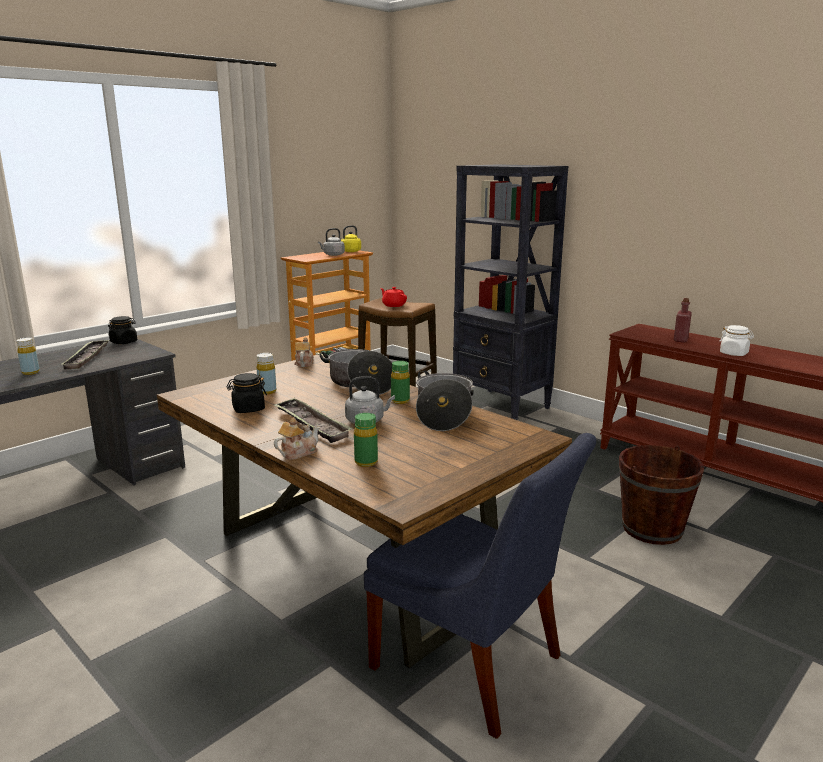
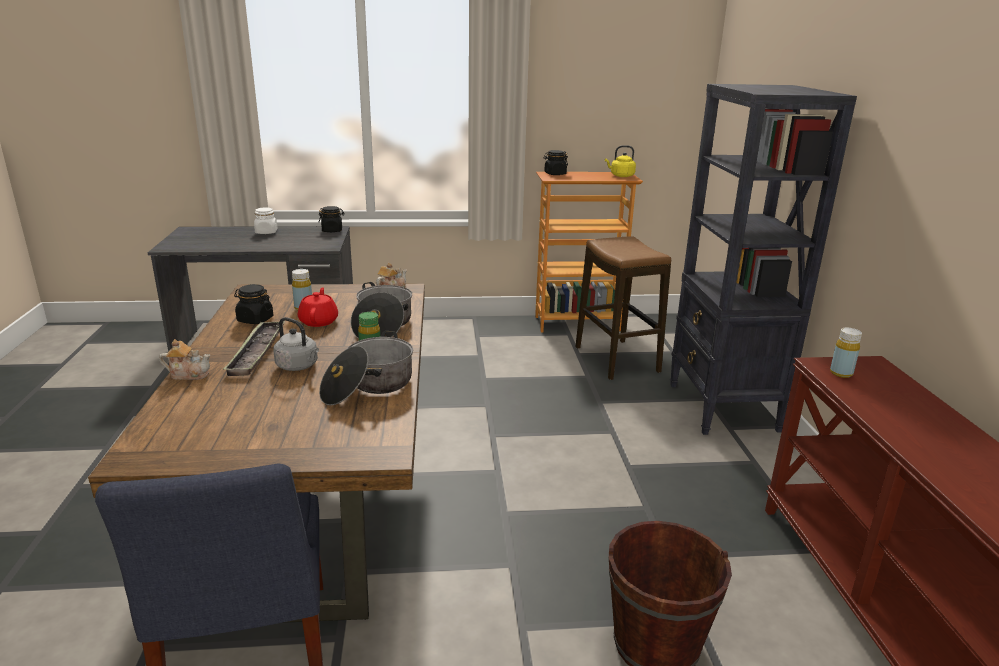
camera: 40 degrees right, 5 degrees up
yellow bottle [17,337,39,375] -> yellow bottle moved to [830,328,862,378]
tray [62,340,109,370] -> none
grey kettle [318,228,345,256] -> none
green bottle [354,413,378,467] -> none
red teapot [380,287,407,307] -> red teapot moved to [298,287,338,327]
red bottle [674,298,692,343] -> none
white jar [720,325,754,356] -> white jar moved to [254,207,277,234]
none -> black jar [543,150,568,175]

